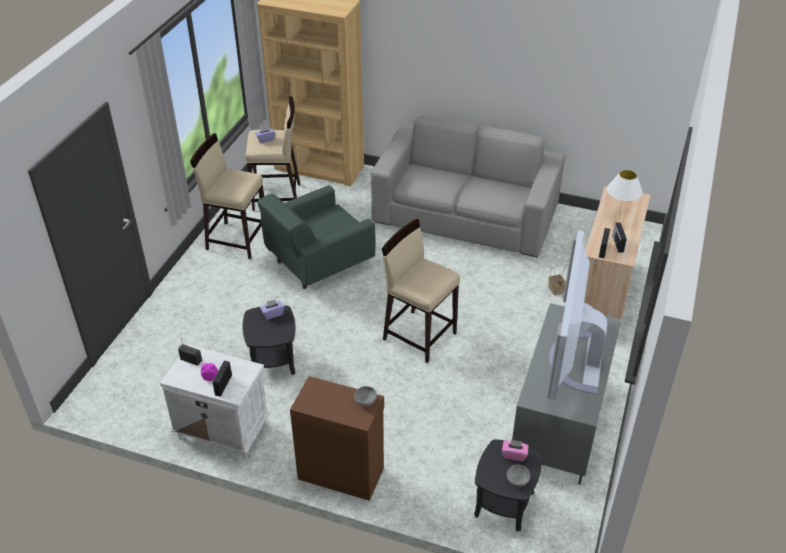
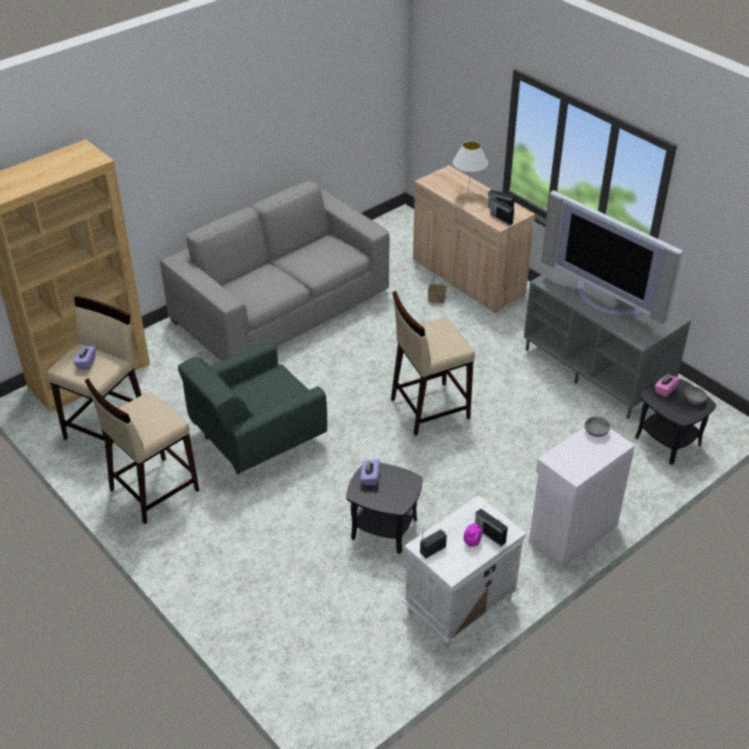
camera: 60 degrees left, 0 degrees up
green armchair [258,185,375,289] -> green armchair turned 60 degrees clockwise [178,341,327,474]
brown cabinet [290,376,384,501] -> white cabinet [529,427,635,568]

